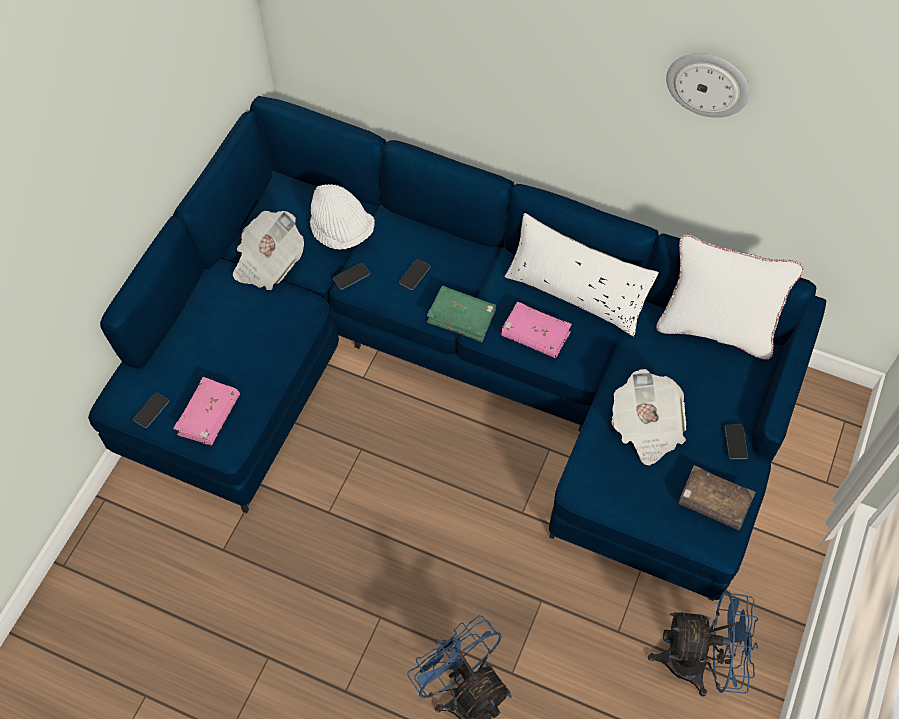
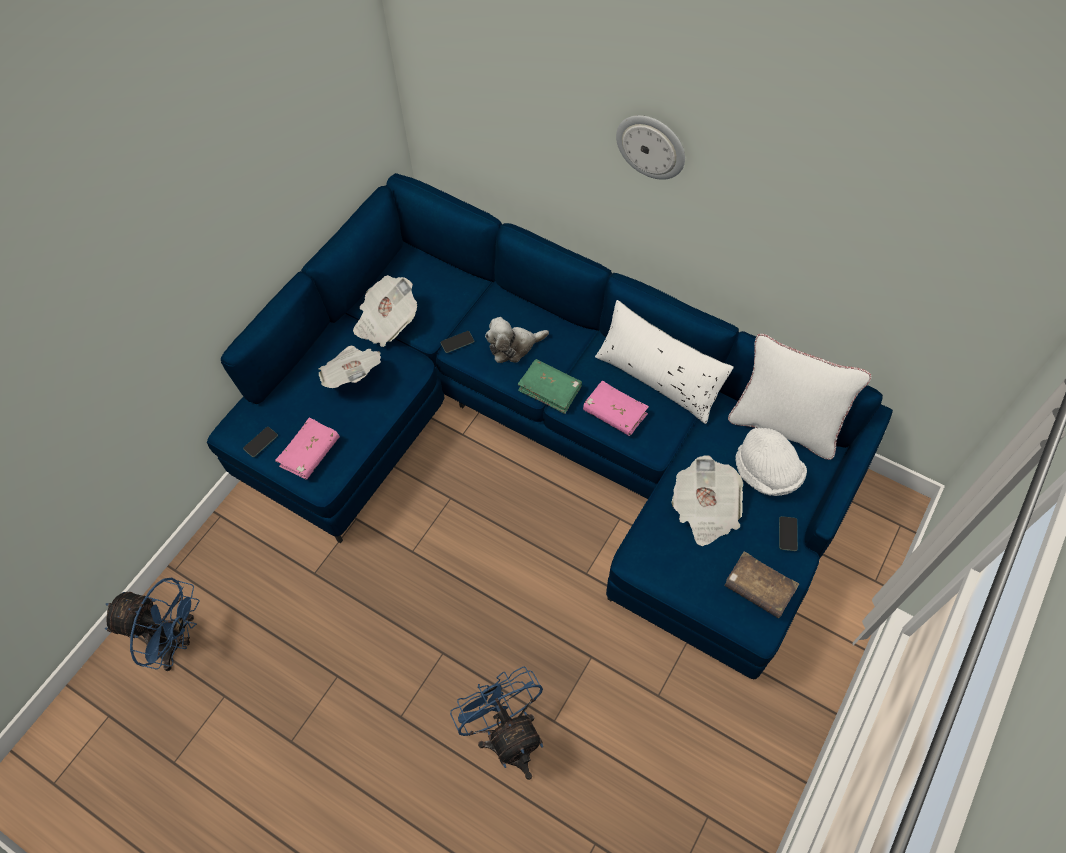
camera: 10 degrees right, 0 degrees up
white hat [310,184,375,250] -> white hat moved to [735,428,807,496]
phone [399,259,431,290] -> plush toy [485,317,549,363]
blue fan [648,590,759,697] -> blue fan moved to [105,578,200,671]
wall clock [666,53,750,118] -> wall clock moved to [616,115,685,180]
none -> newspaper [319,346,381,388]

